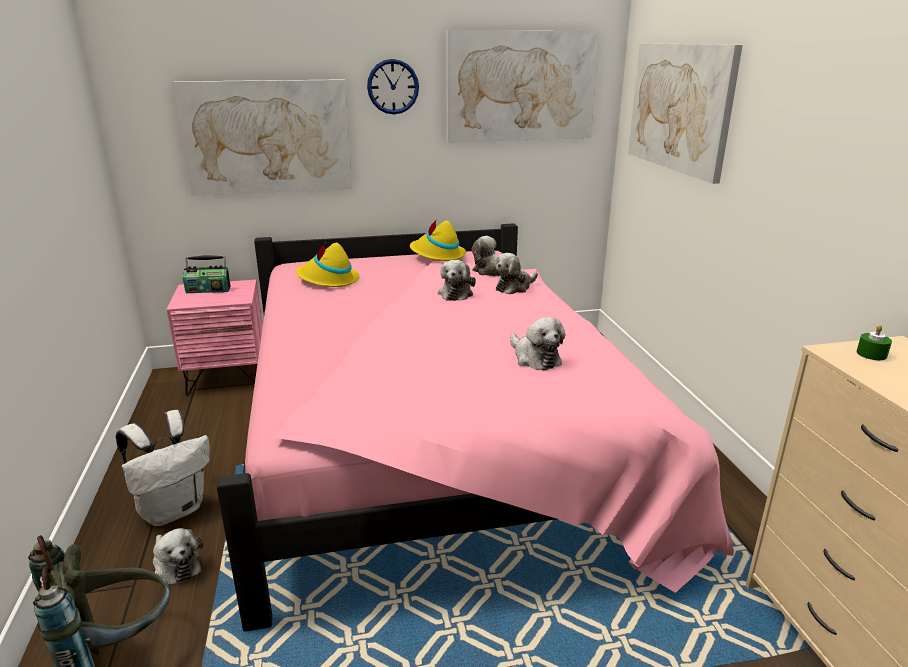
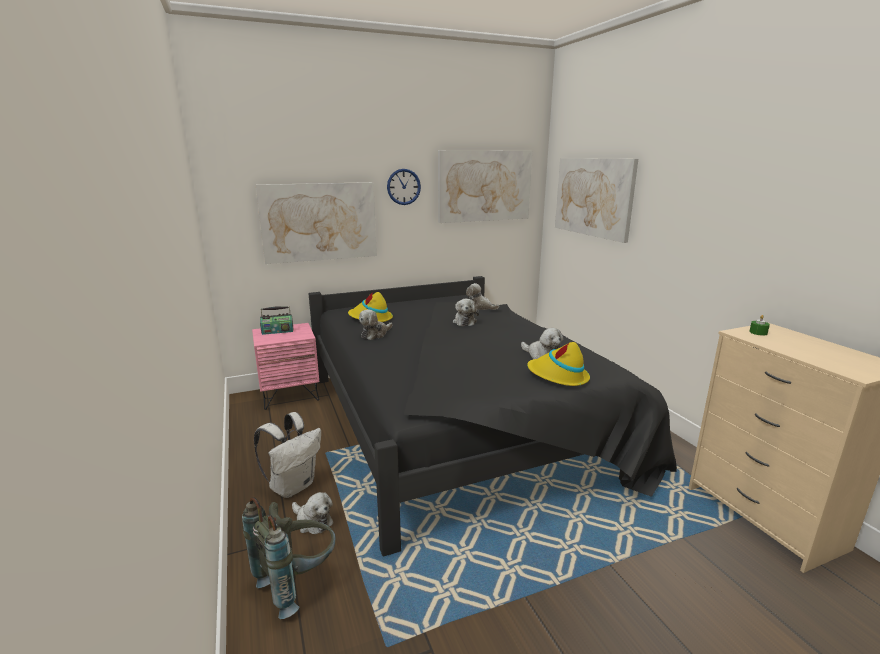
camera: 10 degrees left, 5 degrees down
pink bed [217,223,734,632] -> black bed [309,276,677,556]
yellow hat [410,220,466,261] -> yellow hat moved to [527,342,590,386]
plush toy [495,253,538,294] -> plush toy moved to [359,309,392,340]

